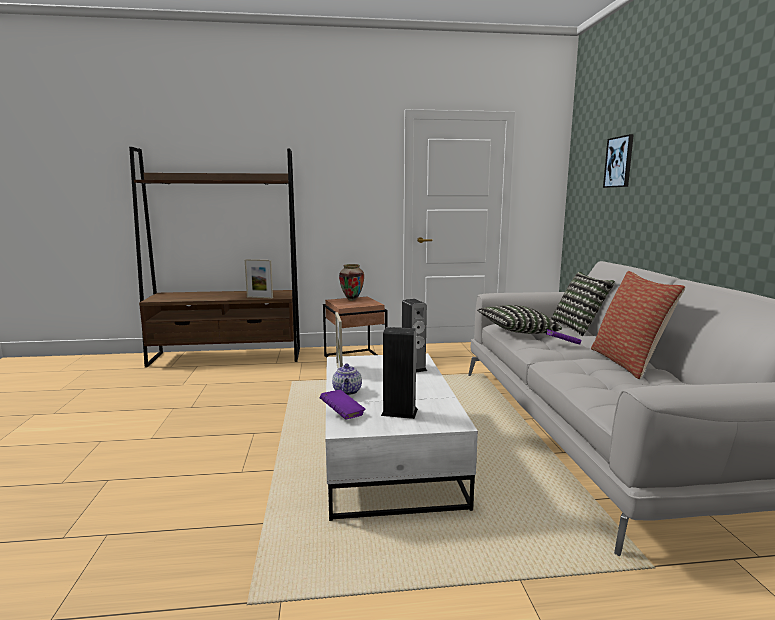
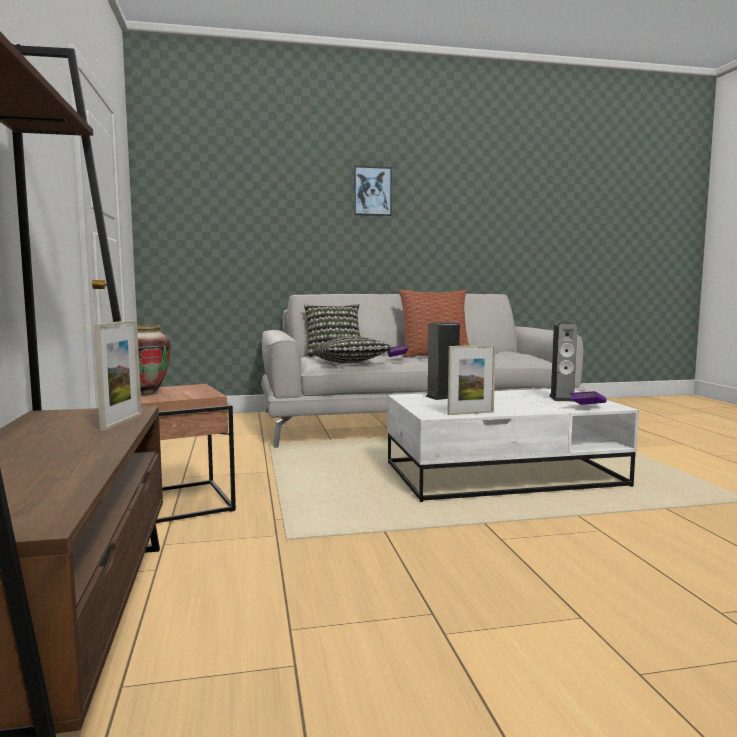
camera: 95 degrees left, 5 degrees down
teapot [332,363,362,395] -> none
picture [603,134,634,188] -> picture moved to [354,166,392,216]

